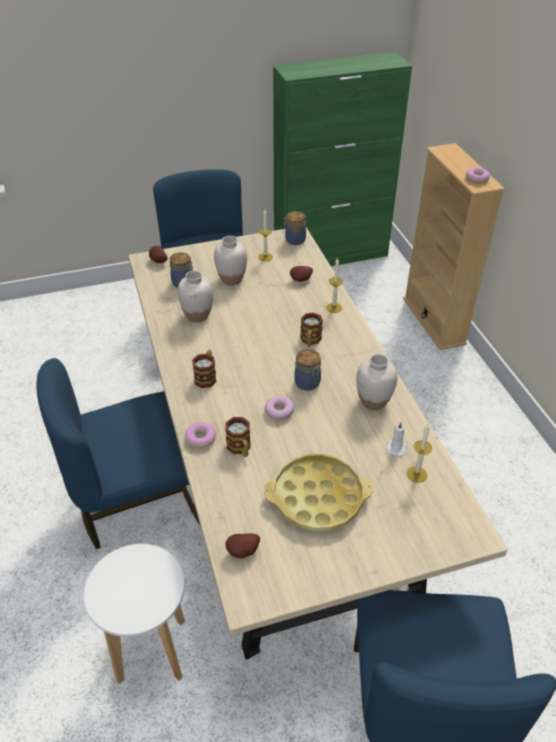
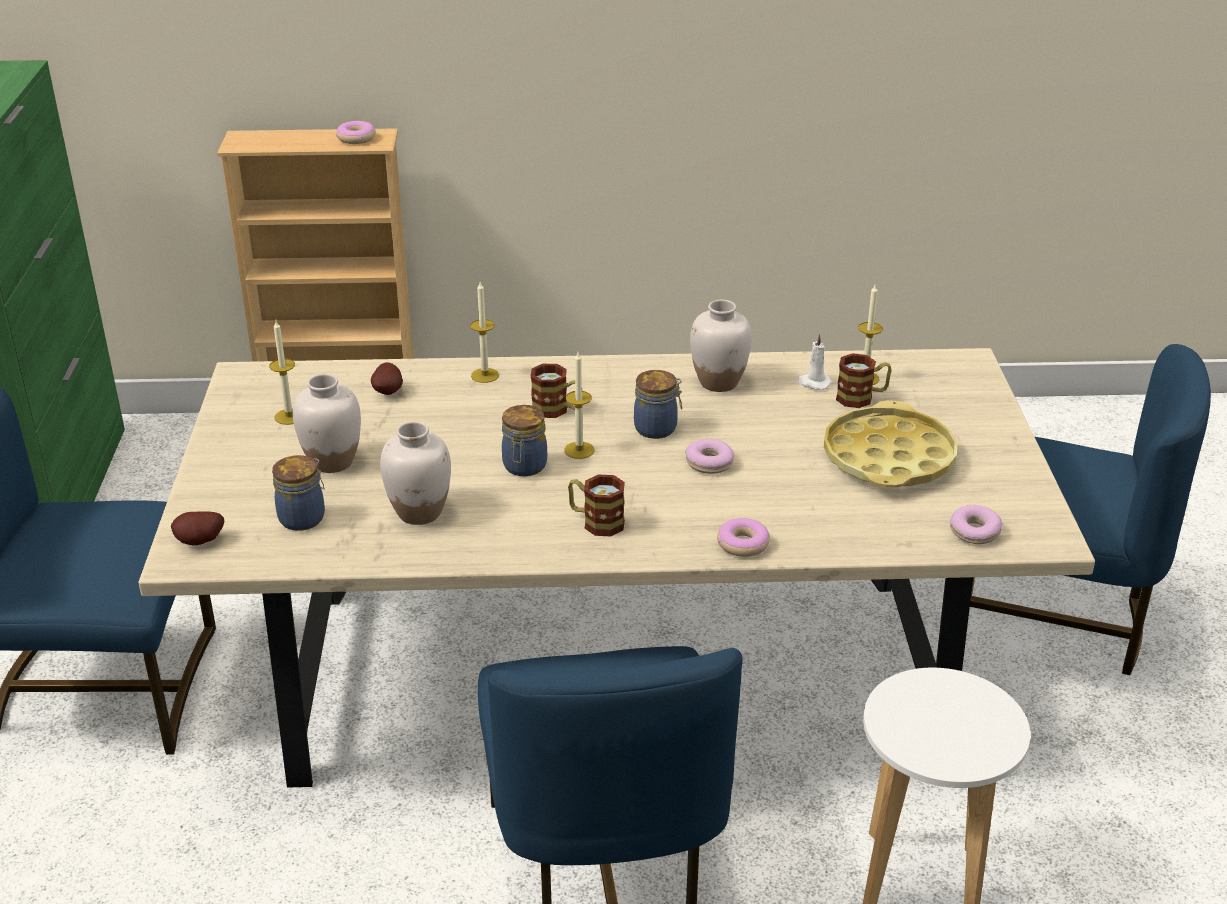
camera: 75 degrees left, 10 degrees down
mug [225,417,250,457] -> mug moved to [836,353,892,408]
potato [226,533,260,558] -> donut [950,505,1002,544]
jar [283,211,306,245] -> jar moved to [502,405,547,476]
none -> candle [564,352,594,459]

